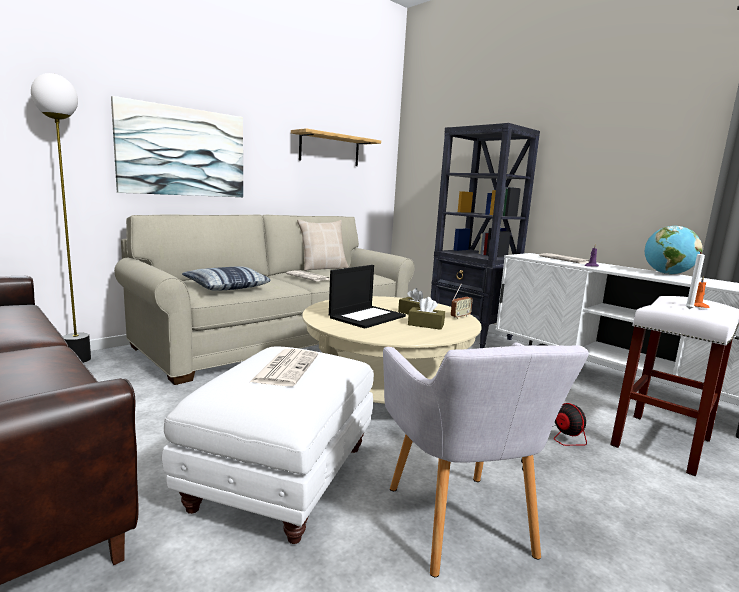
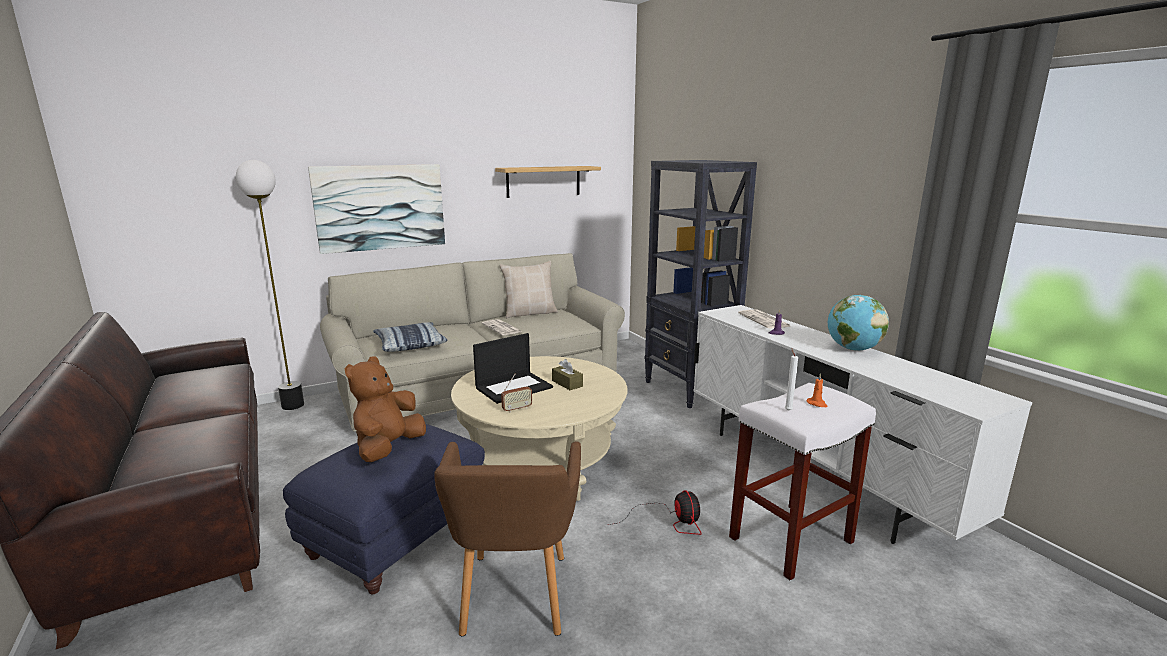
camera: 15 degrees right, 5 degrees up
white ottoman [162,346,374,544] -> blue ottoman [283,424,485,594]
newspaper [250,349,319,386] -> brown plush toy [345,356,426,462]
grey armchair [383,342,589,577] -> brown armchair [434,441,581,636]
brown tissue box [408,297,445,330] -> none
radio [451,283,473,319] -> radio moved to [501,374,532,413]

